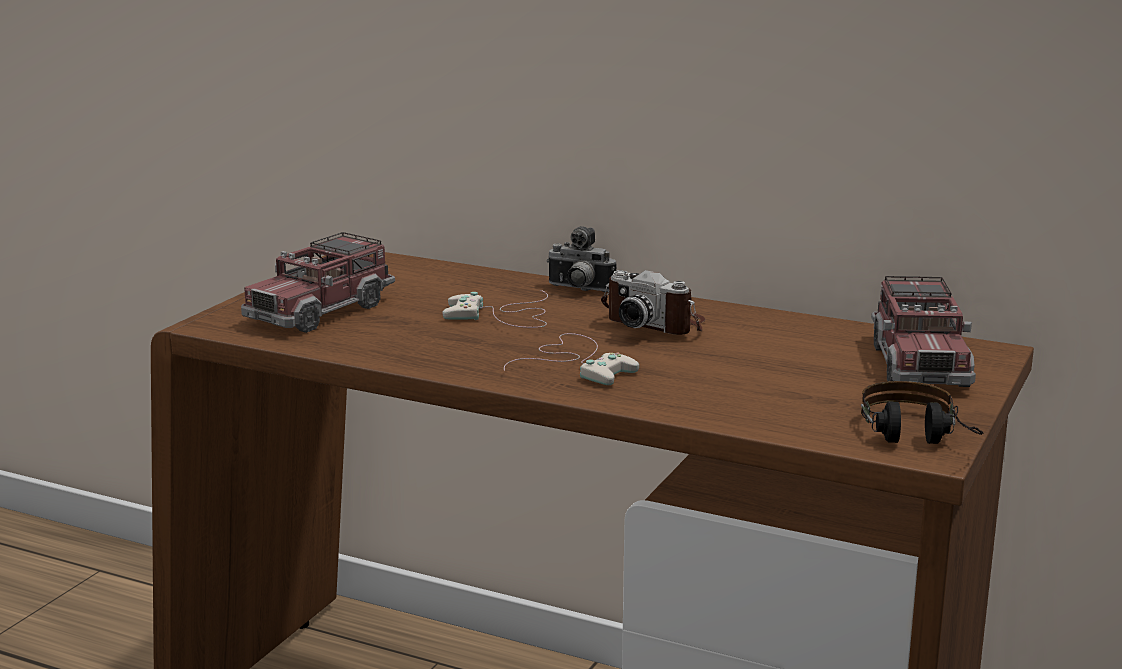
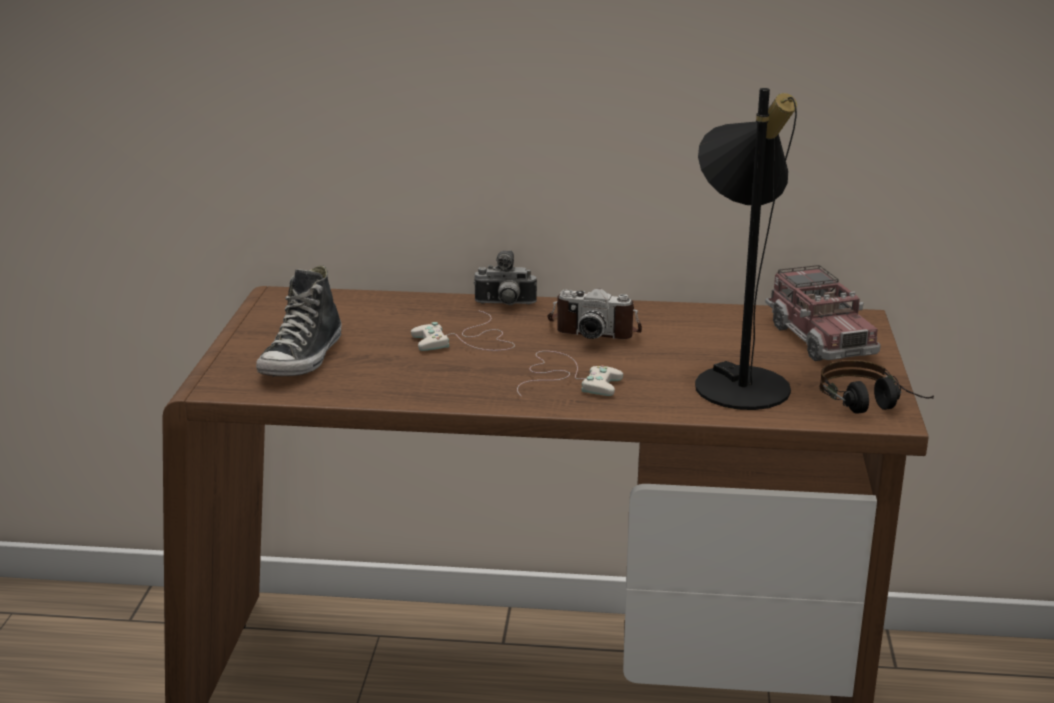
camera: 20 degrees left, 5 degrees up
toy truck [241,232,395,333] -> shoe [256,265,342,377]
none -> black table lamp [695,88,797,410]

